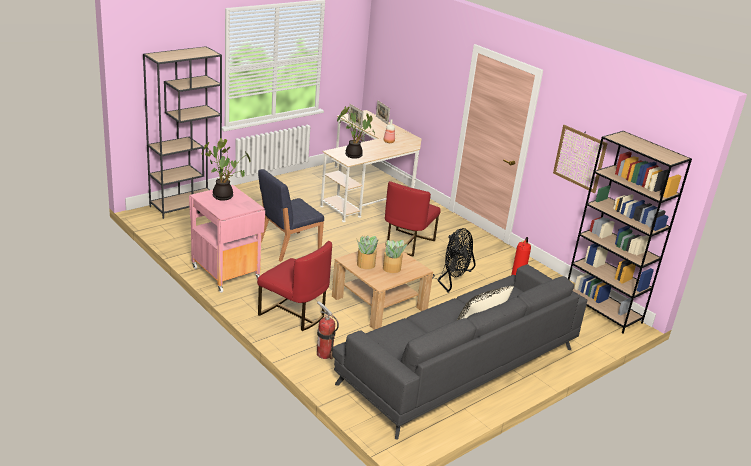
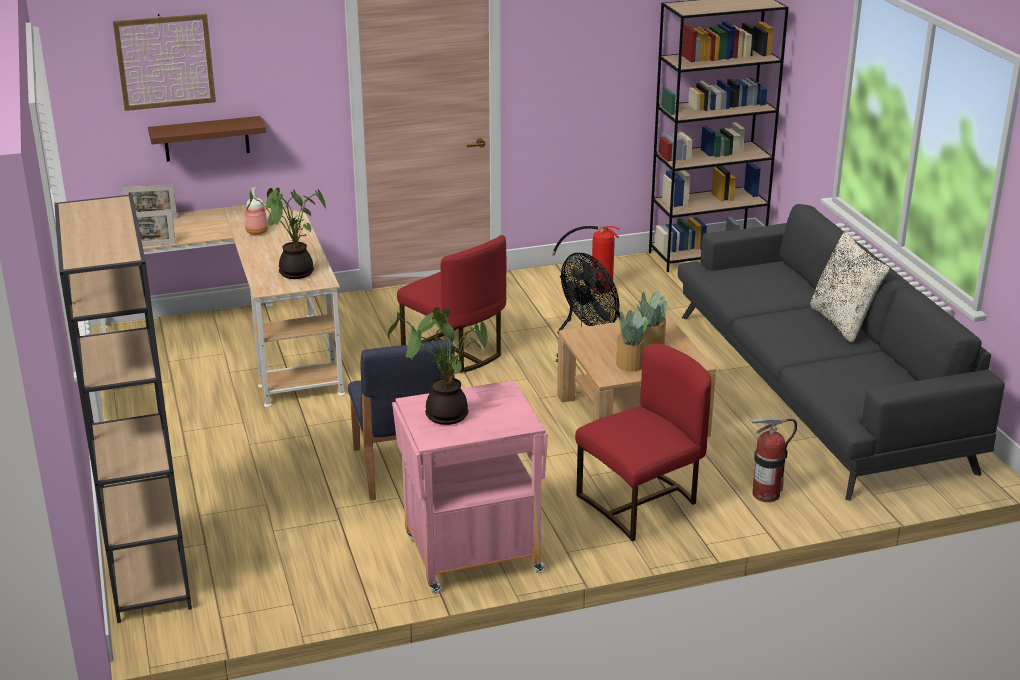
camera: 65 degrees left, 0 degrees up
picture [553,125,608,193] -> picture moved to [113,14,216,111]
none -> brown shelf [148,116,266,162]

